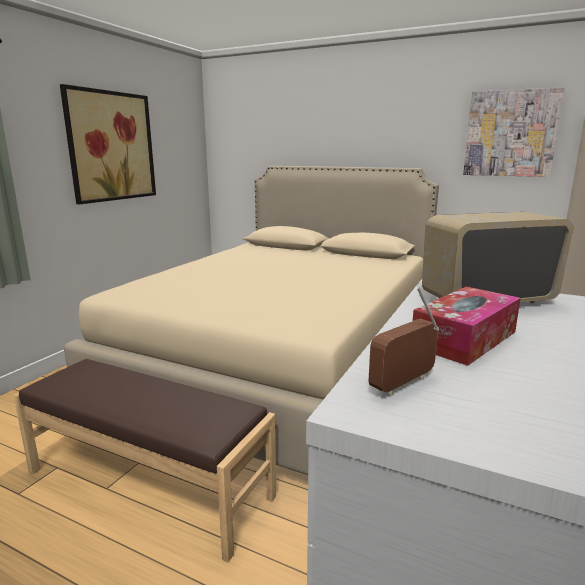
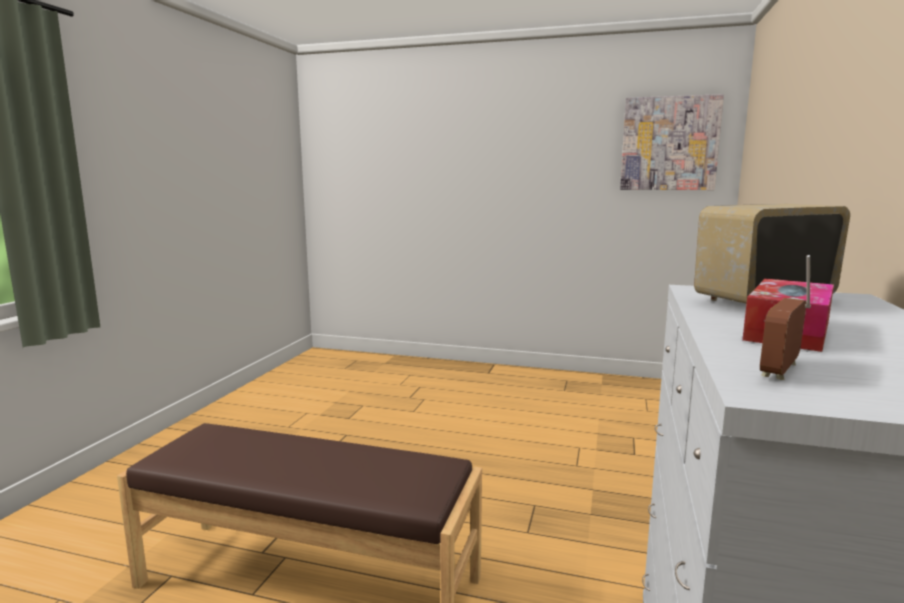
camera: 10 degrees left, 5 degrees down
picture [60,84,156,204] -> none
beige bed [64,166,439,475] -> none

